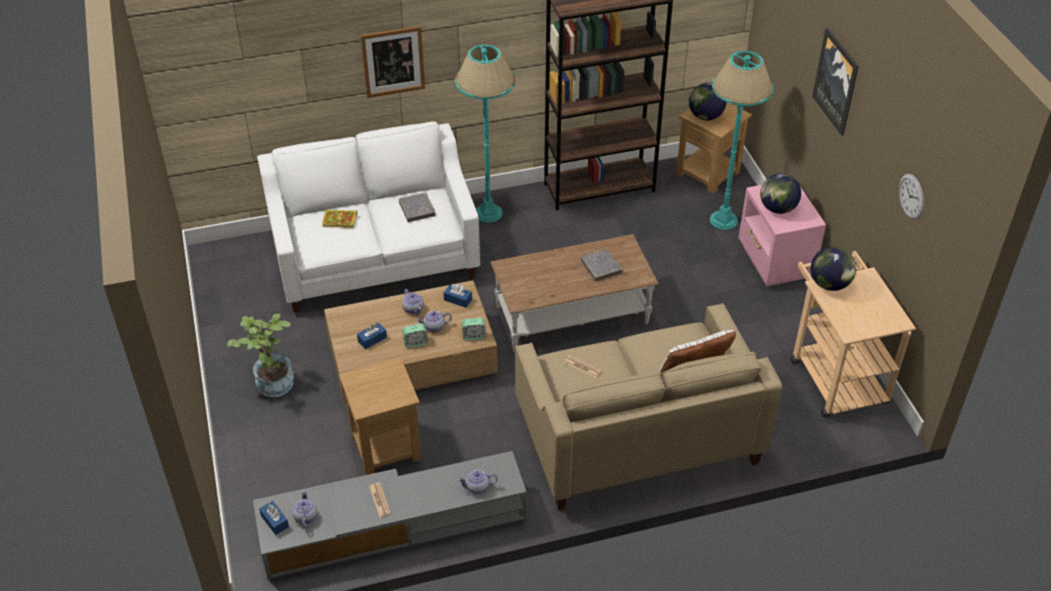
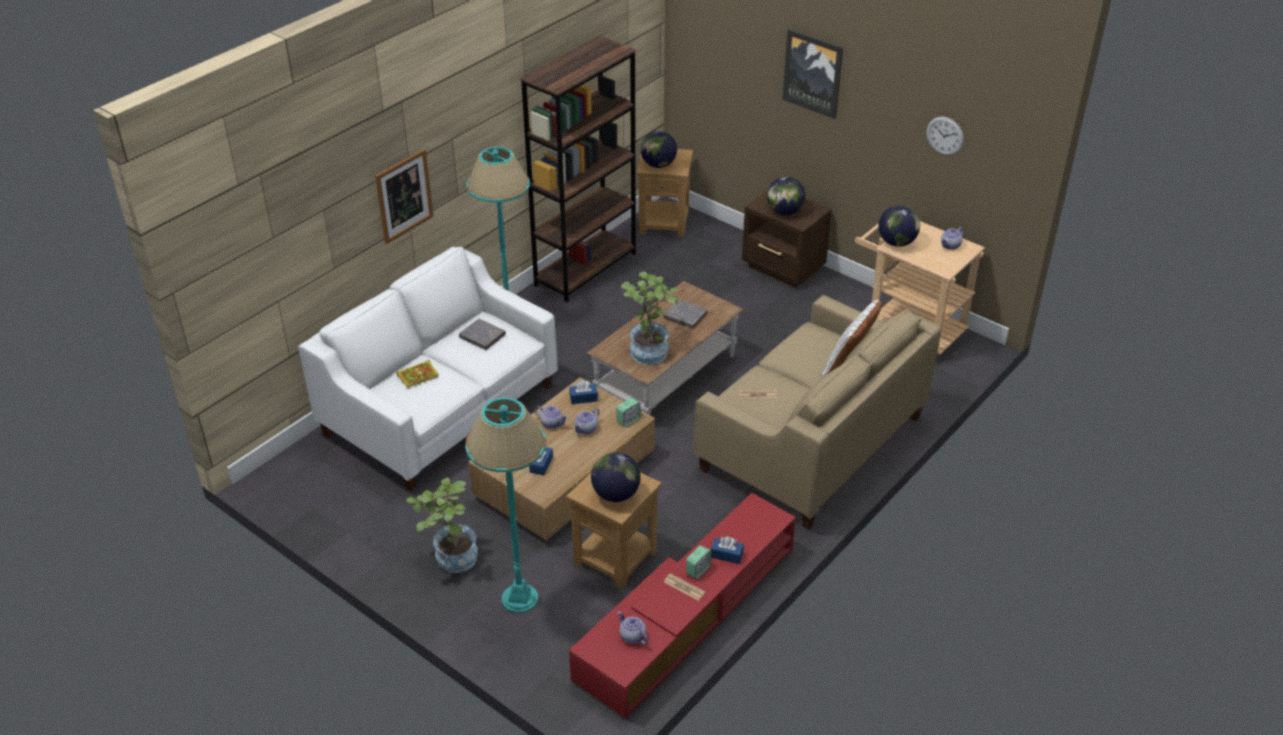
camera: 35 degrees left, 5 degrees down
grey tv stand [253,451,526,580] -> red tv stand [569,493,796,718]
blue tissue box [259,501,289,535] -> blue tissue box moved to [711,537,744,564]
alarm clock [402,323,428,348] -> alarm clock moved to [686,545,711,579]
teapot [457,470,498,494] -> teapot moved to [941,227,963,250]
turquoise floor lamp [710,51,774,230] -> turquoise floor lamp moved to [465,398,546,613]
pink nightstand [739,185,826,286] -> brown nightstand [742,190,832,288]
none -> globe [591,452,641,502]
none -> potted plant [621,272,678,365]

